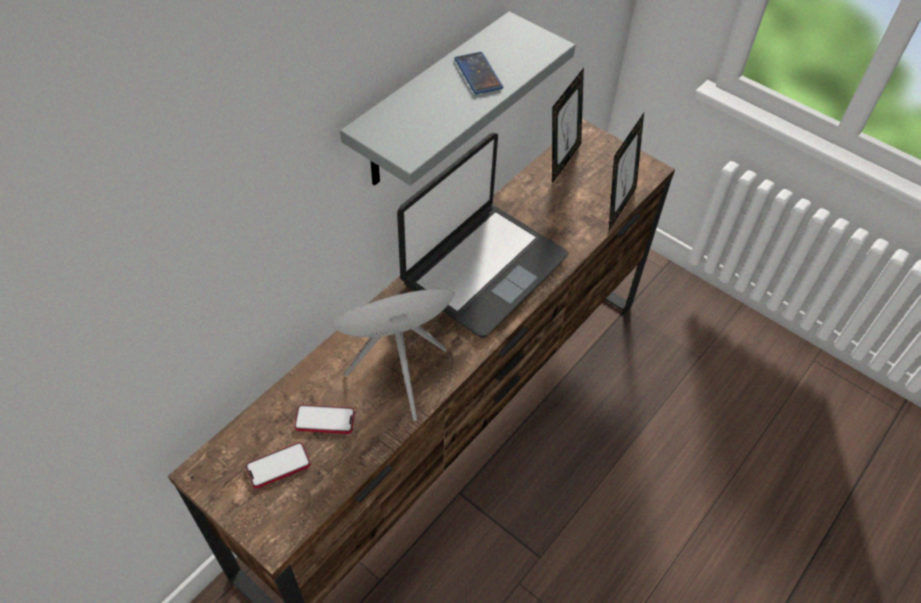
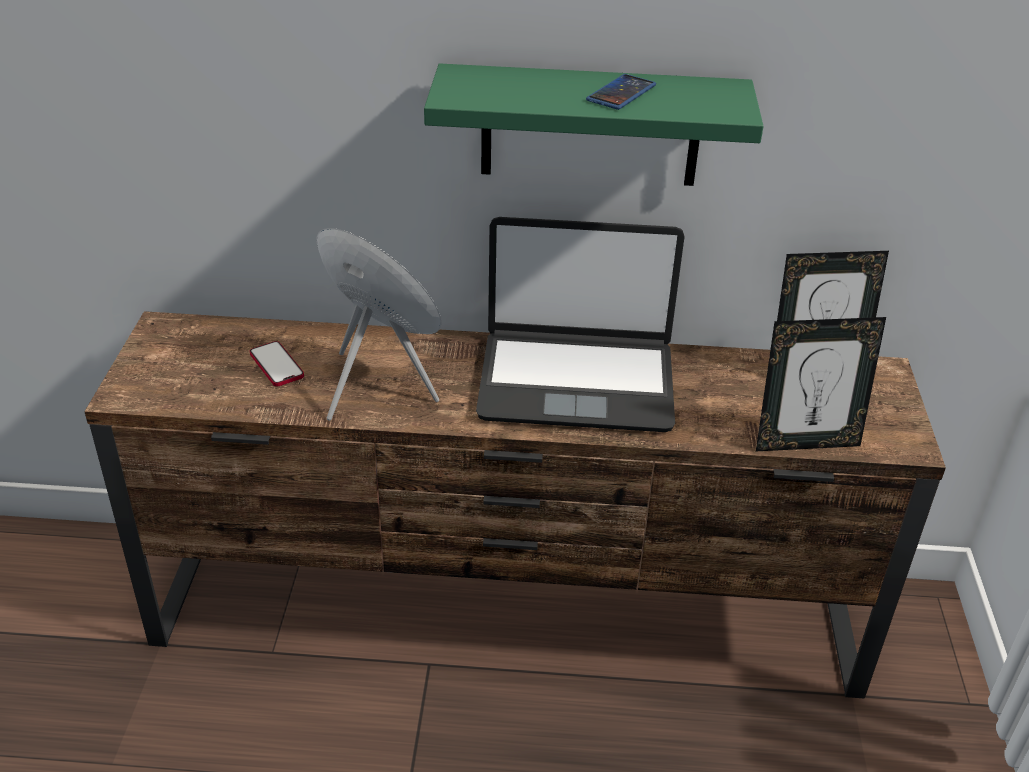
camera: 55 degrees right, 15 degrees down
phone [246,442,311,488] -> none
grey shelf [340,12,576,186] -> green shelf [424,64,764,186]

